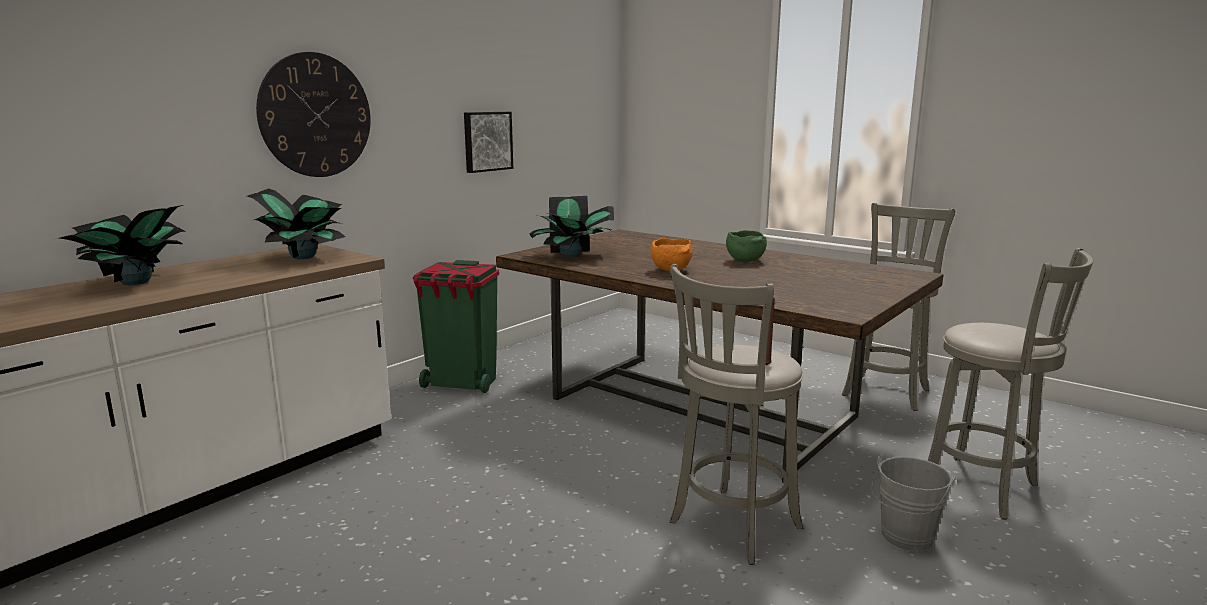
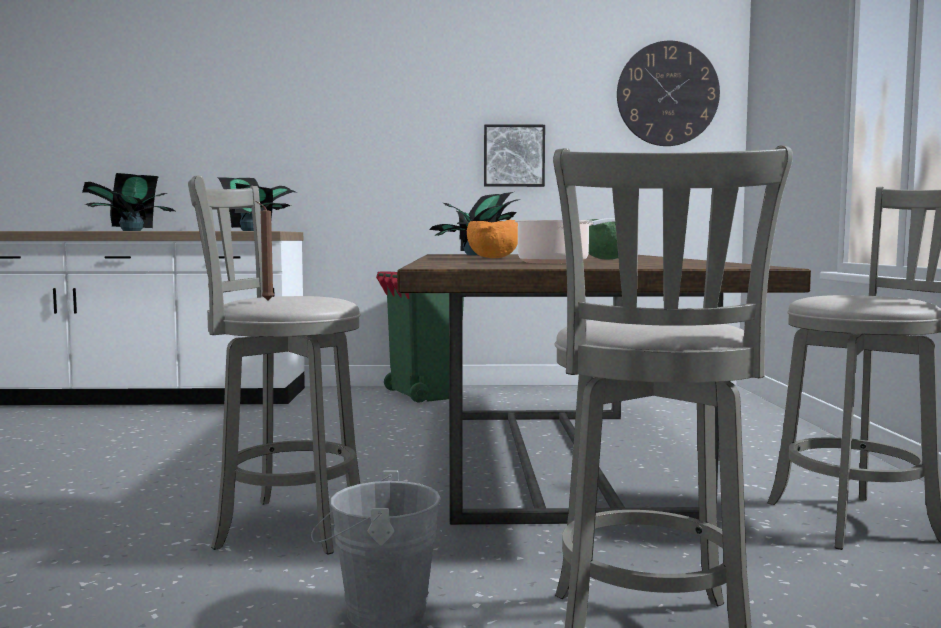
camera: 50 degrees right, 10 degrees down
wall clock [256,52,371,177] -> wall clock moved to [617,41,720,146]
none -> cooking pot [514,218,615,264]

